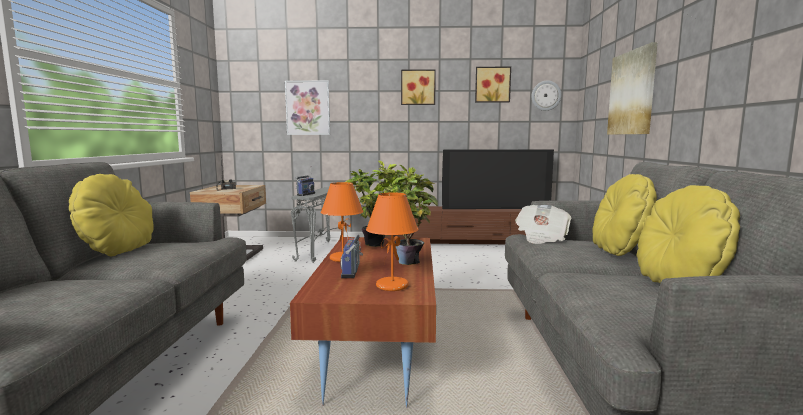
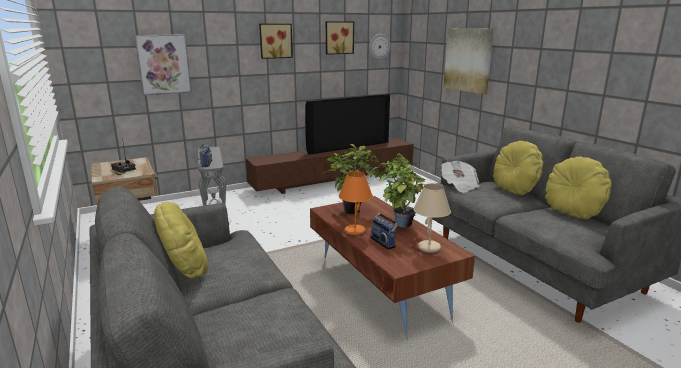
camera: 30 degrees left, 10 degrees up
orange table lamp [366,192,418,291] -> beige table lamp [413,183,451,253]

